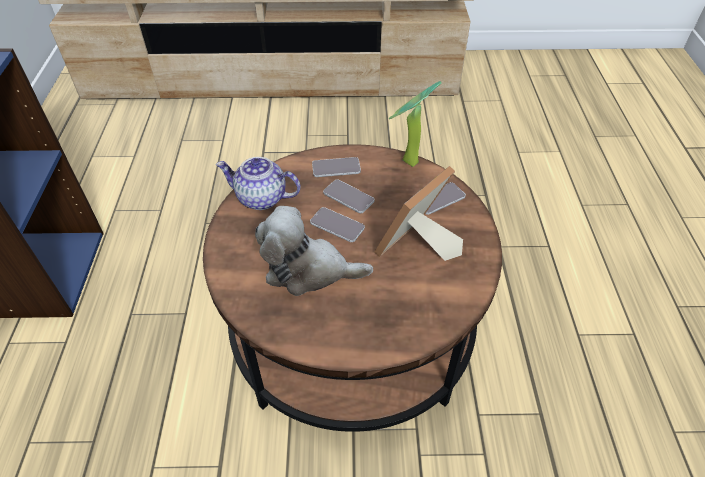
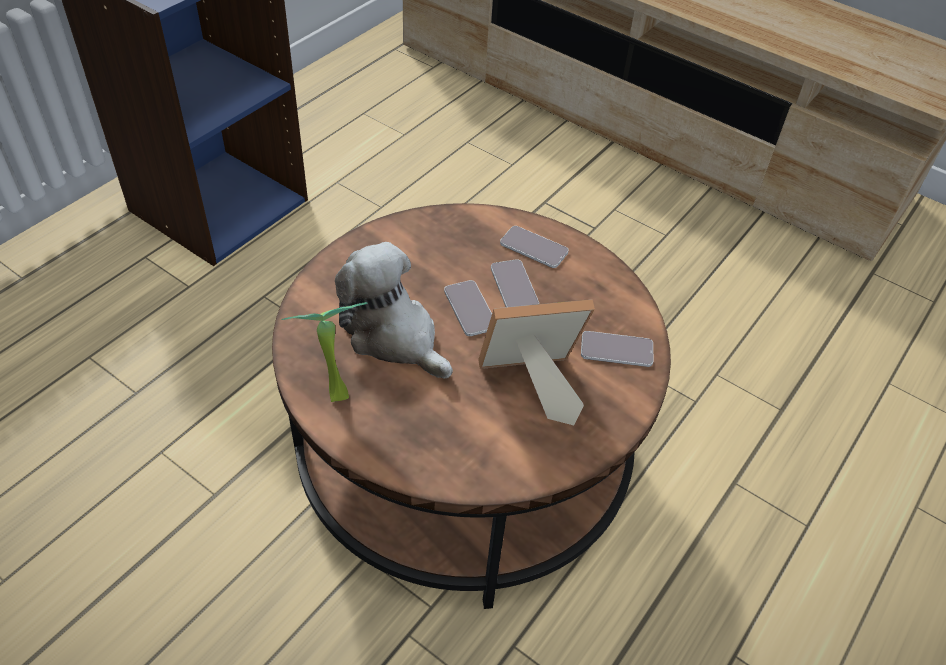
camera: 35 degrees right, 0 degrees up
teapot [216,157,300,210] -> none
potted plant [389,81,442,167] -> potted plant moved to [281,302,368,402]

